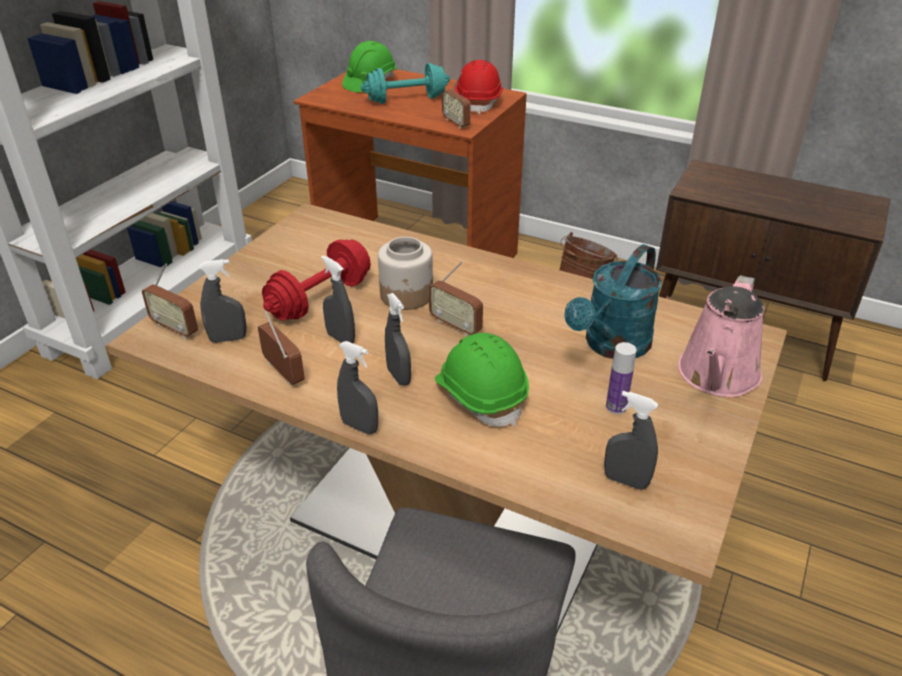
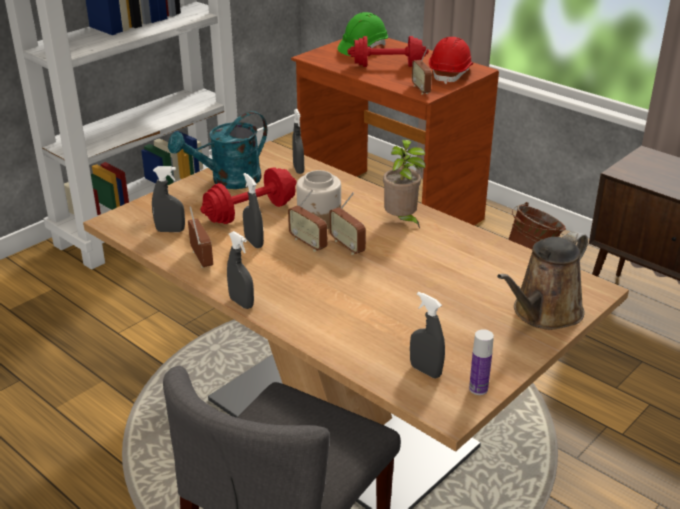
camera: 15 degrees right, 5 degrees down
radio [142,264,198,339] -> radio moved to [288,189,327,252]
turquoise dumbbell [361,63,450,104] -> red dumbbell [347,36,429,67]
grey spray bottle [385,293,411,386] -> grey spray bottle moved to [292,109,304,174]
green hard hat [435,333,529,427] -> none
turquoise watering can [564,244,662,359] -> turquoise watering can moved to [168,111,267,189]
bottle [606,342,637,414] -> bottle moved to [469,329,494,395]
pink watering can [678,275,764,397] -> brown watering can [497,231,588,330]
none -> potted plant [383,140,425,228]

